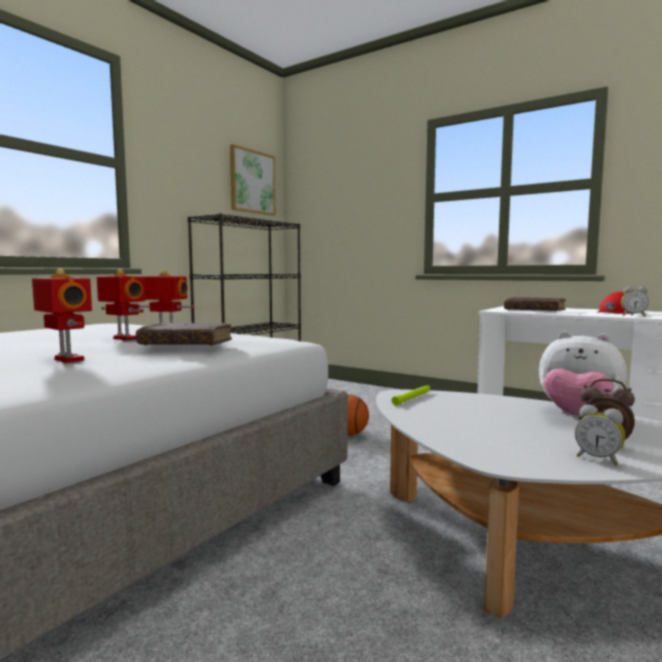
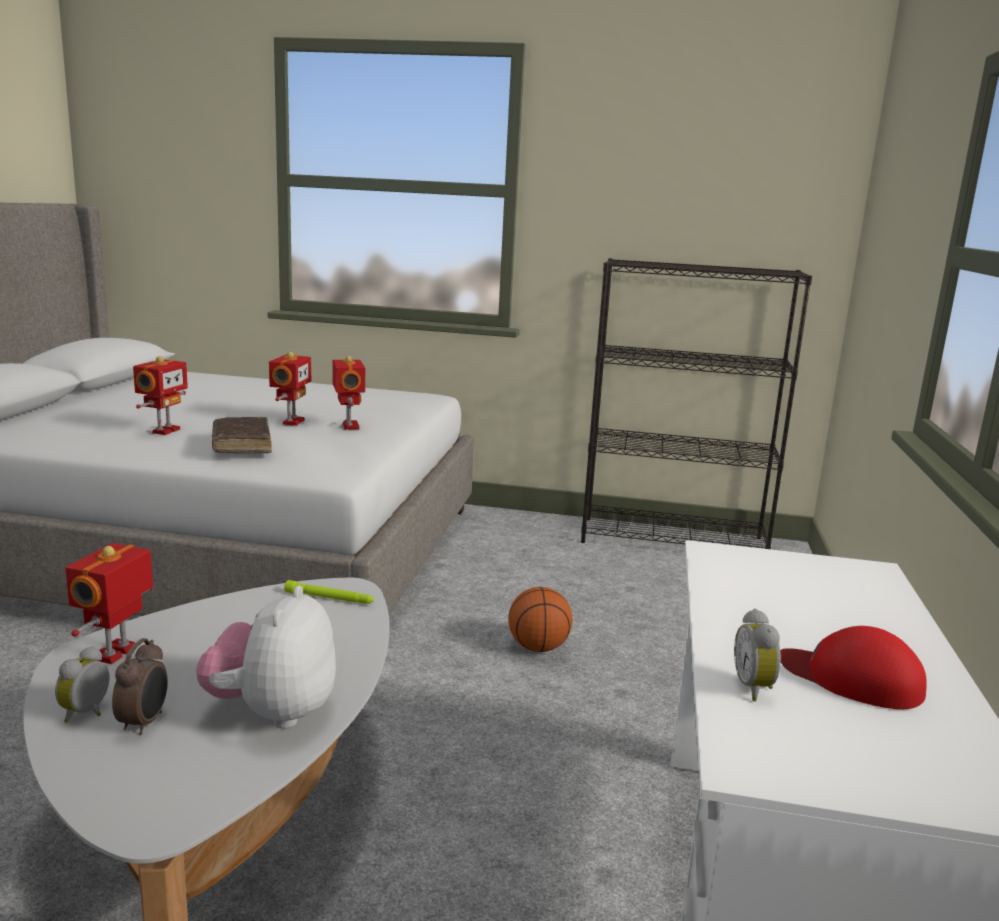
camera: 65 degrees right, 10 degrees up
picture [230,144,276,216] -> none
brown book [504,297,566,311] -> none
none -> toy robot [65,543,153,664]

